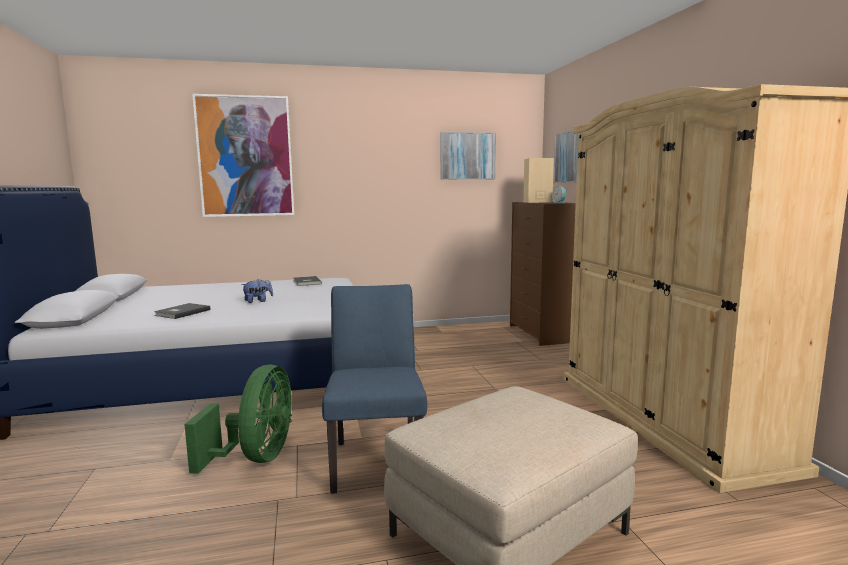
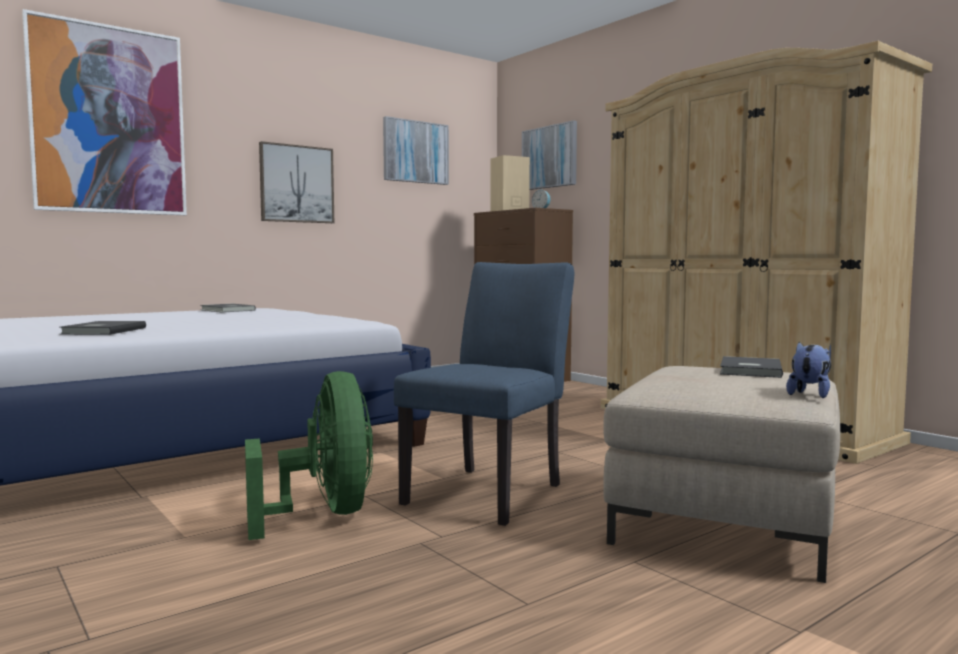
camera: 25 degrees left, 5 degrees down
plush toy [242,279,273,303] -> plush toy moved to [786,342,831,398]
blue chair [322,284,427,494] -> blue chair turned 60 degrees clockwise [394,262,574,526]
none -> picture [259,141,334,223]
none -> grey book [720,356,783,378]

